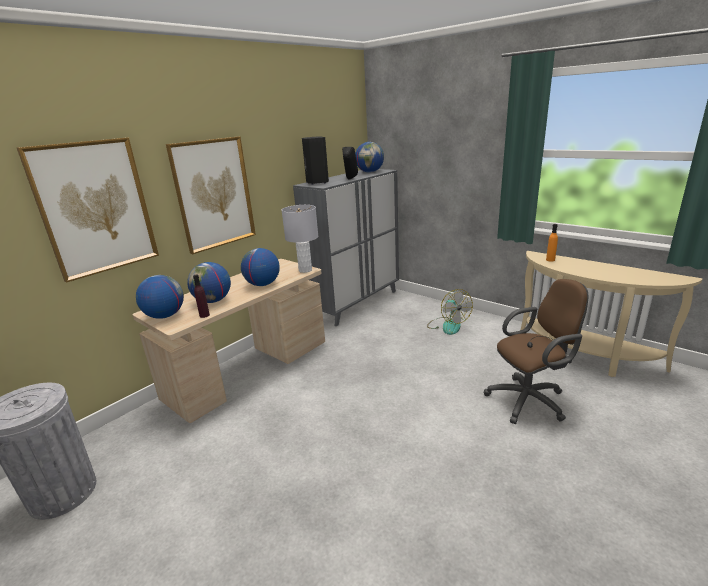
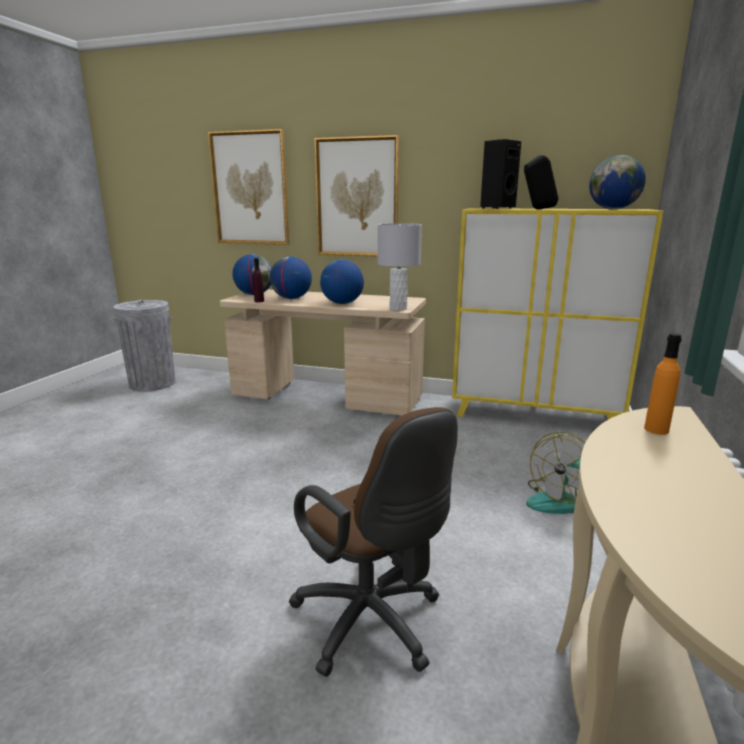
camera: 65 degrees right, 5 degrees down
grey cabinet [293,169,399,326] -> yellow cabinet [452,208,663,420]

